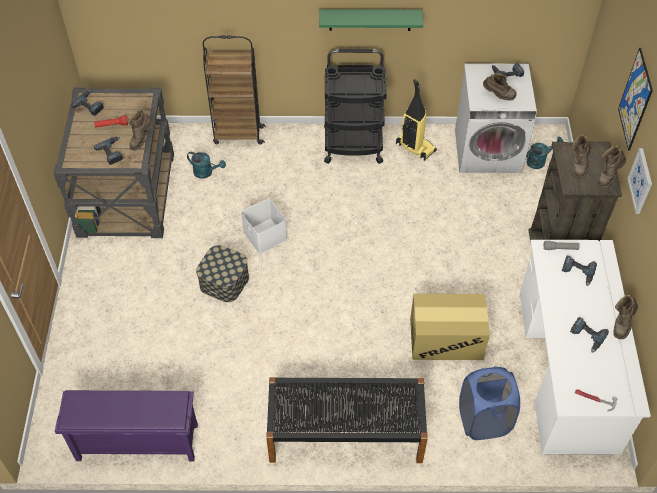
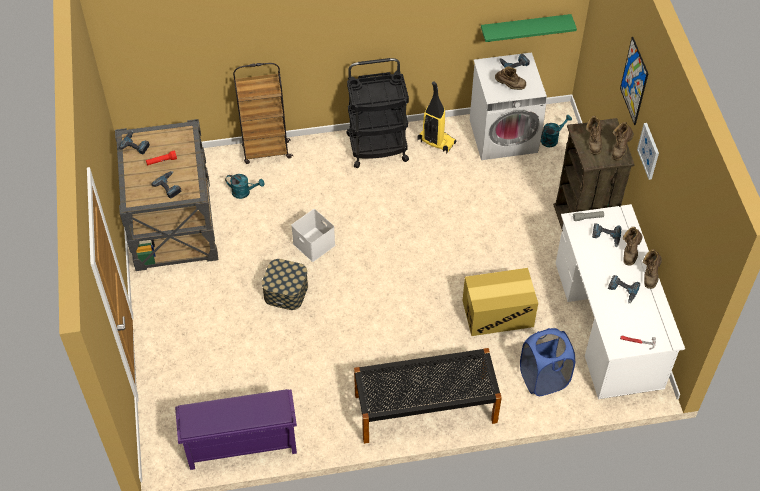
camera: 10 degrees left, 0 degrees up
brown boot [127,110,155,151] -> brown boot moved to [623,227,642,266]
green shelf [319,9,423,31] -> green shelf moved to [481,14,577,42]

